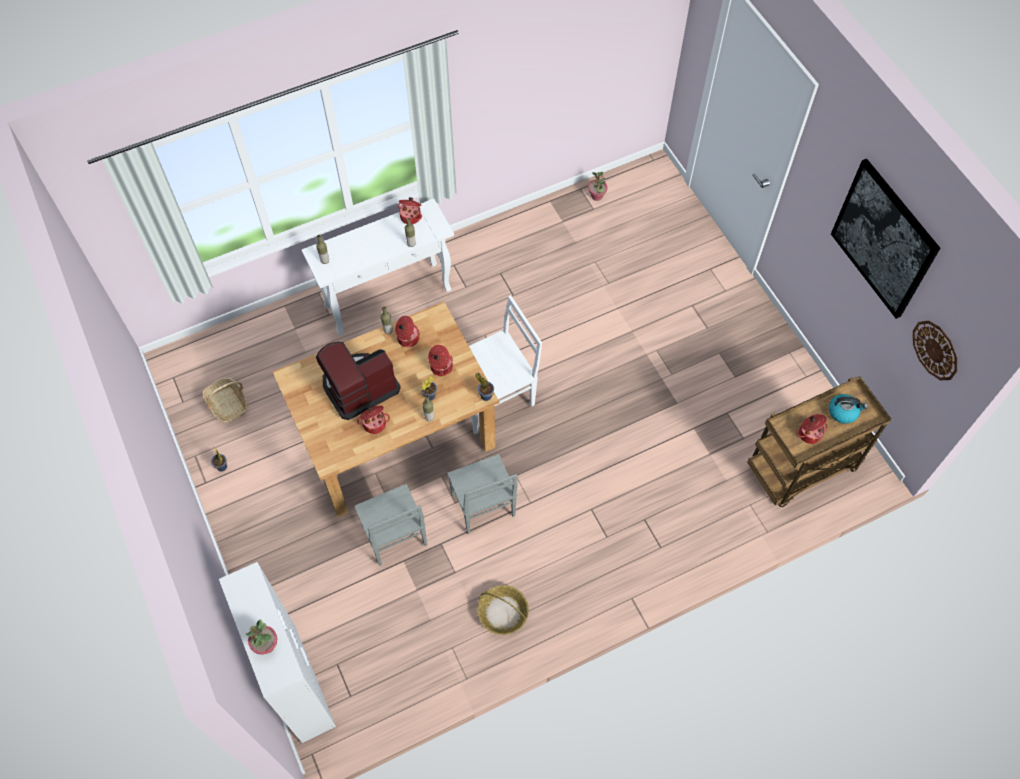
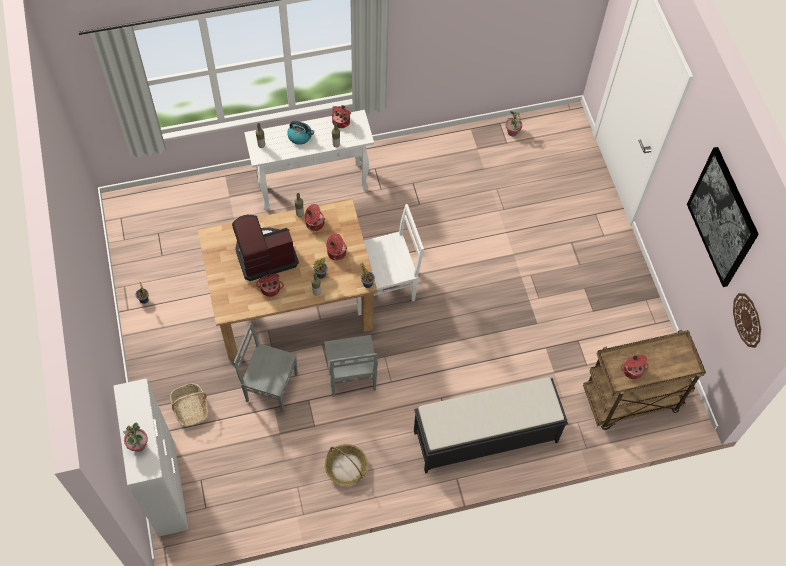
camera: 10 degrees right, 0 degrees up
basket [203,378,248,423] -> basket moved to [170,383,208,427]
grey chair [354,484,427,566] -> grey chair turned 120 degrees clockwise [234,323,298,413]
kettle [829,394,868,424] -> kettle moved to [287,121,314,145]
none -> black bench [414,377,568,474]

